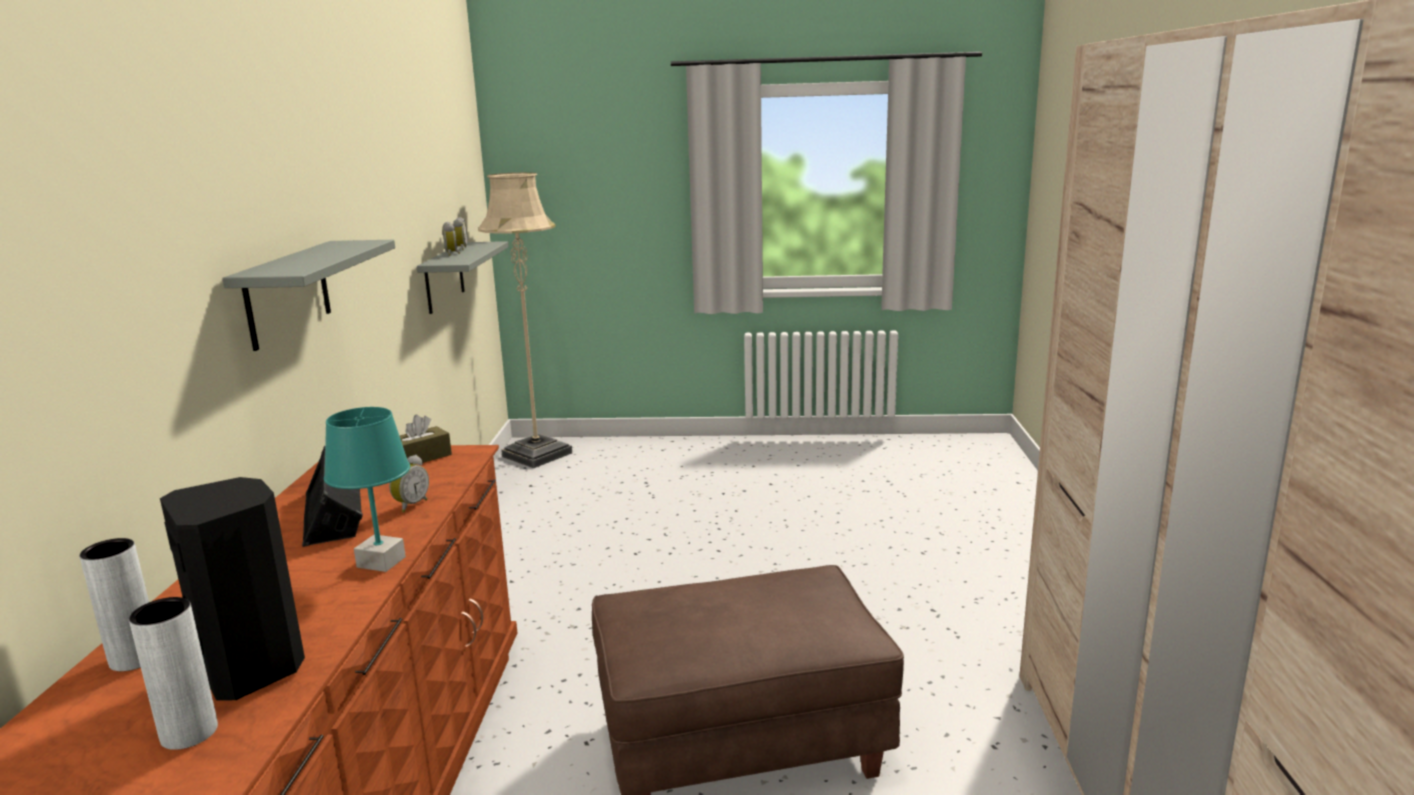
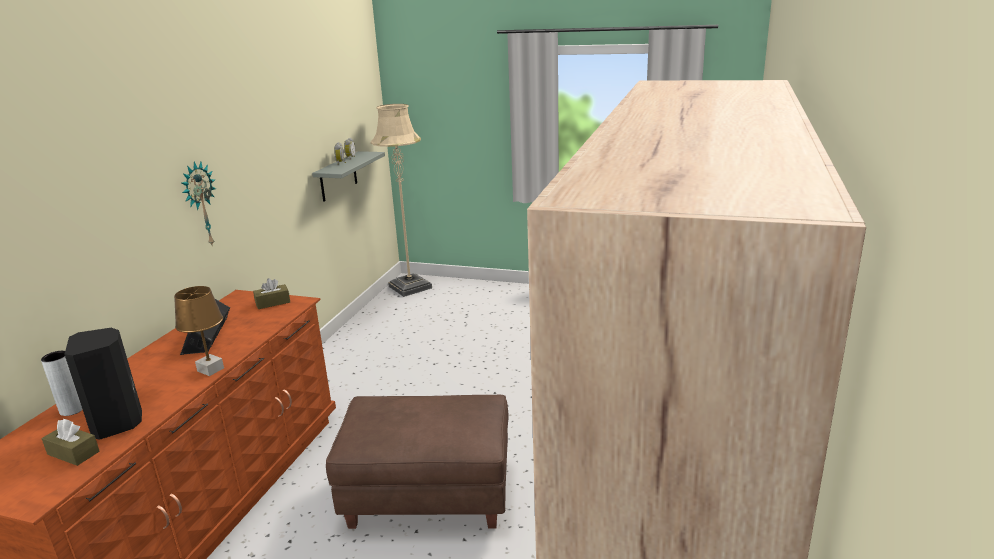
camera: 15 degrees right, 5 degrees up
grey vase [129,597,218,750] -> brown tissue box [42,419,100,466]
grey shelf [222,240,395,351] -> wall clock [182,162,216,247]
turquoise table lamp [324,407,410,572] -> brown table lamp [174,286,224,376]
alarm clock [389,455,429,512] -> none

